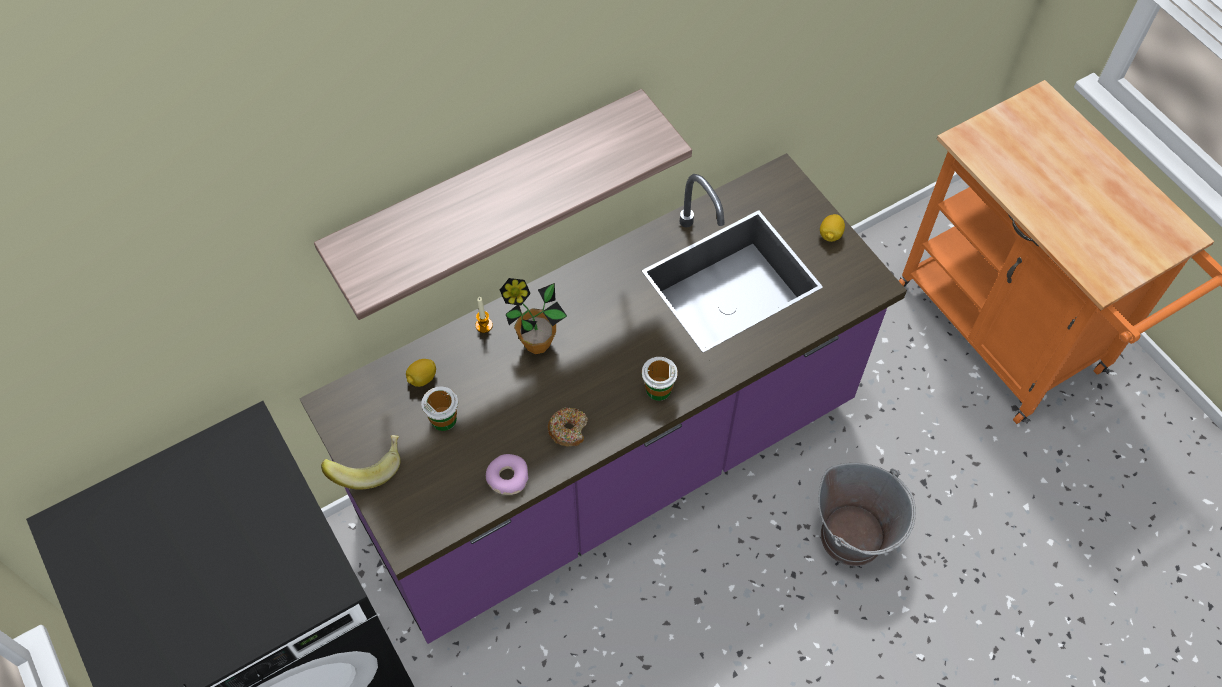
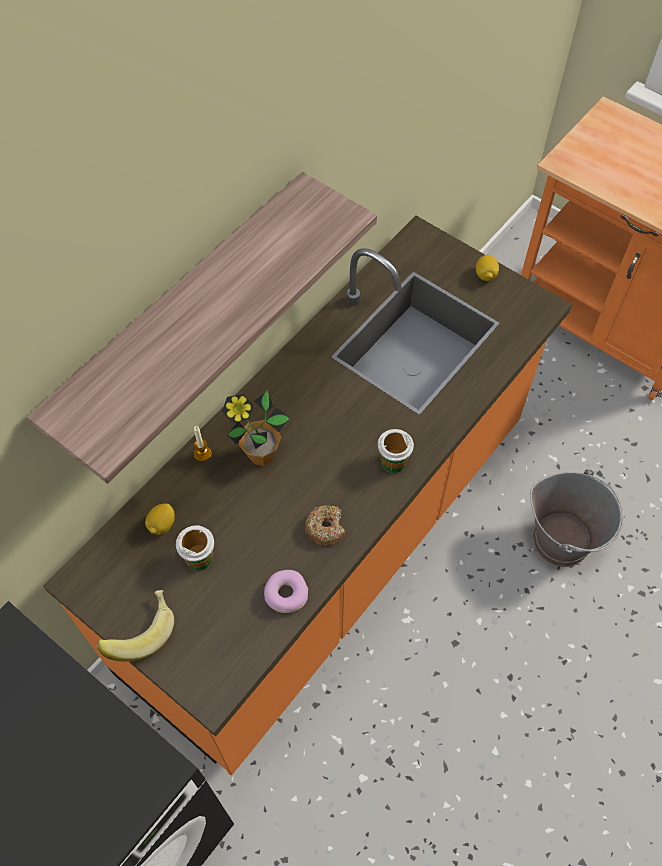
camera: 20 degrees left, 0 degrees up
purple counter [299,153,907,644] -> orange counter [43,216,572,775]

